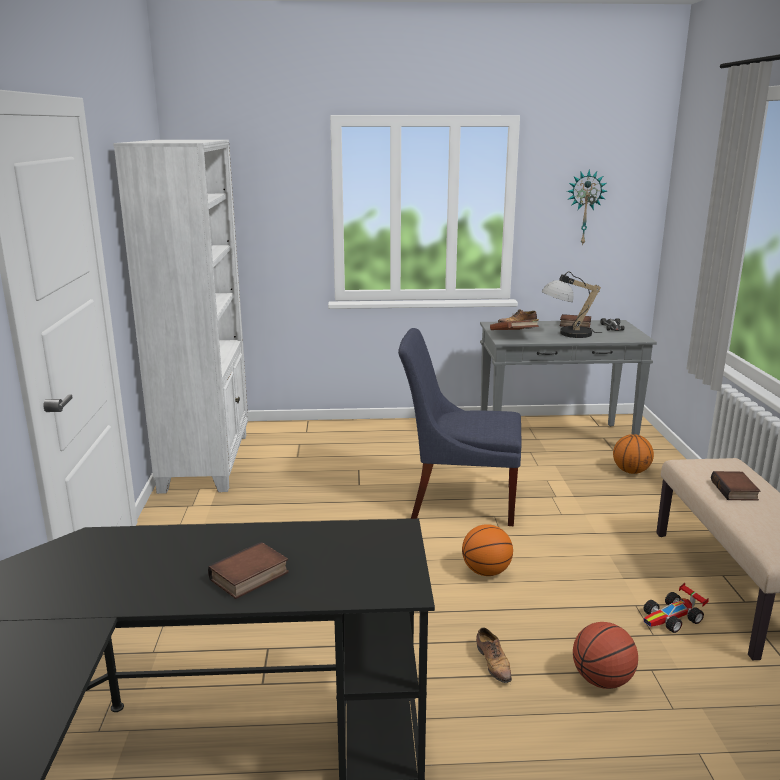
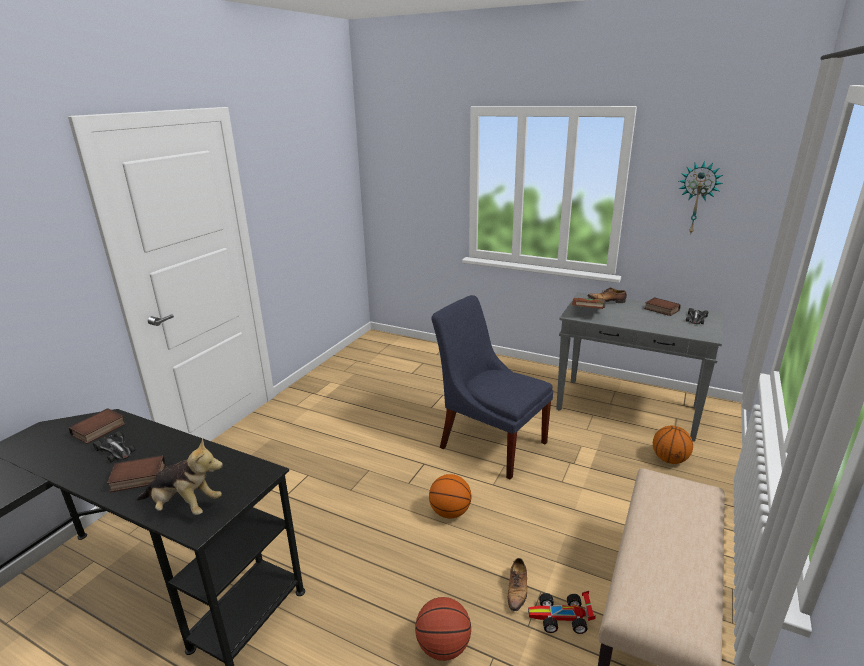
camera: 30 degrees right, 5 degrees up
white bookcase [113,140,248,494] -> none
shoe [476,627,512,683] -> shoe moved to [508,558,527,611]
table lamp [542,271,602,338] -> none
book [711,471,760,501] -> book moved to [69,408,126,444]
none -> toy car [93,431,135,462]
none -> plush toy [136,439,223,515]

